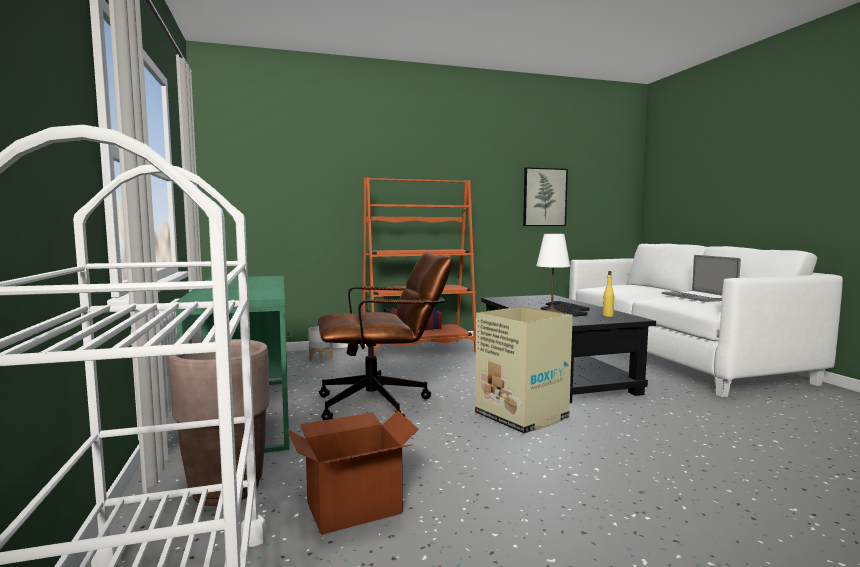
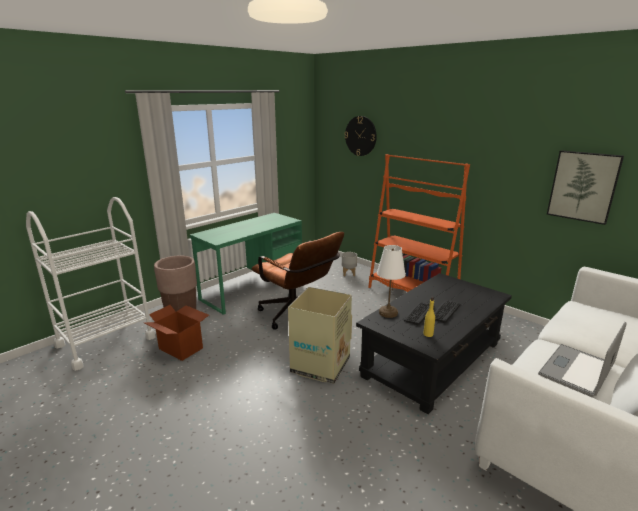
camera: 60 degrees right, 15 degrees up
none -> wall clock [345,116,377,156]

